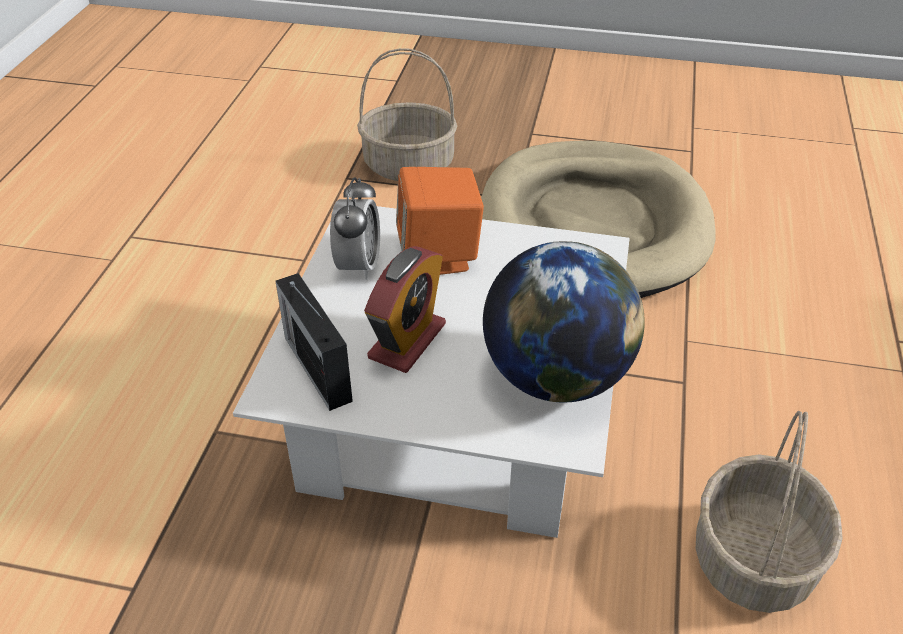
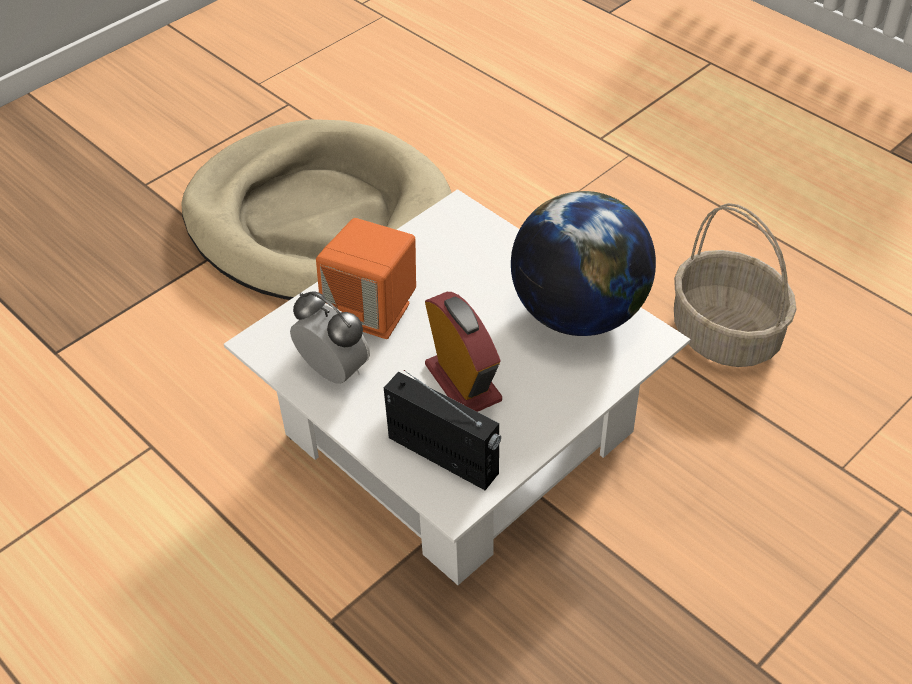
camera: 55 degrees left, 5 degrees up
radio [275,273,353,411] -> radio turned 150 degrees counterclockwise [384,370,501,490]
basket [357,48,457,181] -> none

